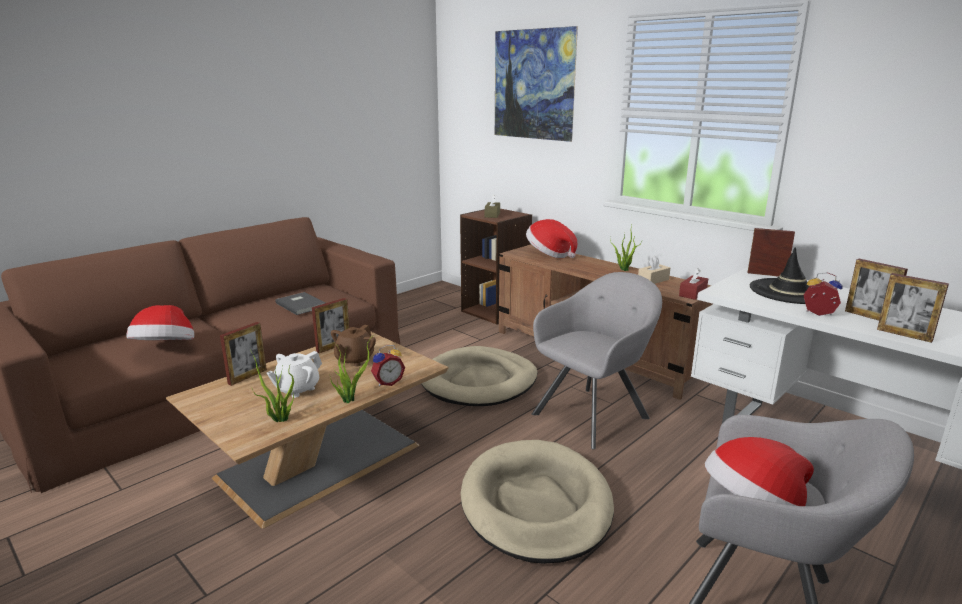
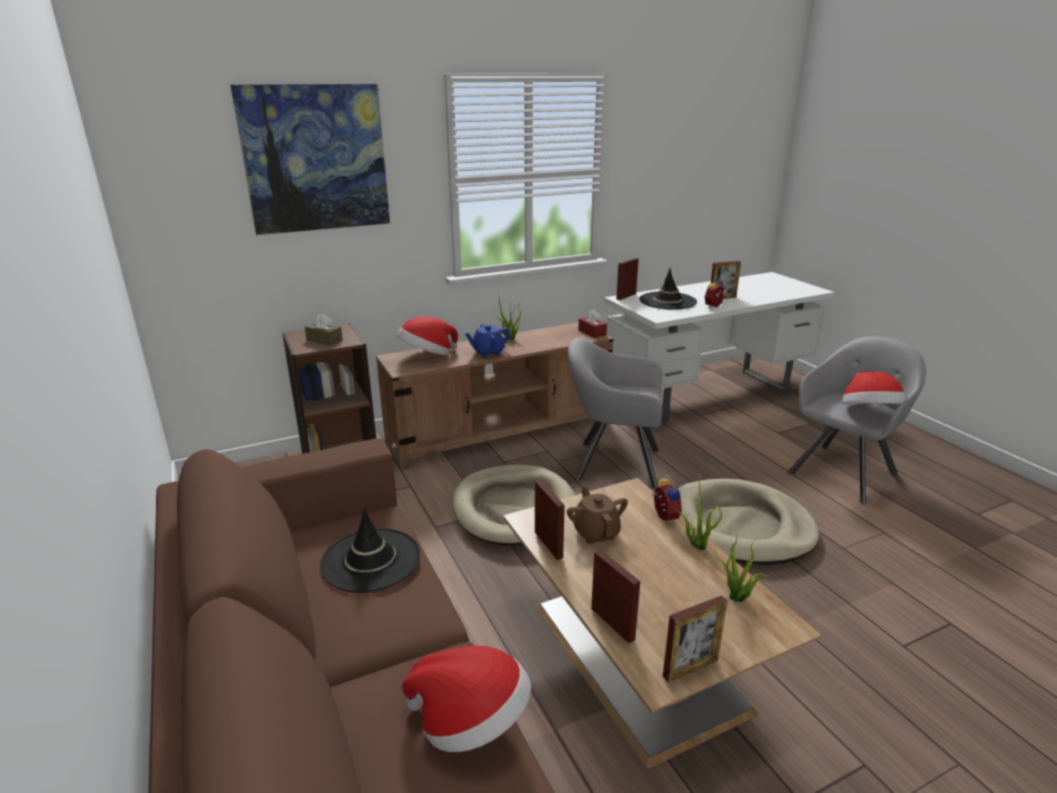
camera: 70 degrees left, 5 degrees up
white teapot [267,351,322,398] -> none
grey book [276,292,326,315] -> black hat [320,509,420,593]
brown teapot [331,325,376,367] -> brown teapot turned 150 degrees counterclockwise [567,486,628,544]
grey armchair [532,272,662,450] -> grey armchair turned 60 degrees counterclockwise [568,338,663,489]
beige tissue box [638,256,670,284] -> none
picture frame [877,273,949,343] -> picture frame moved to [663,595,728,682]
none -> blue teapot [465,324,510,357]

